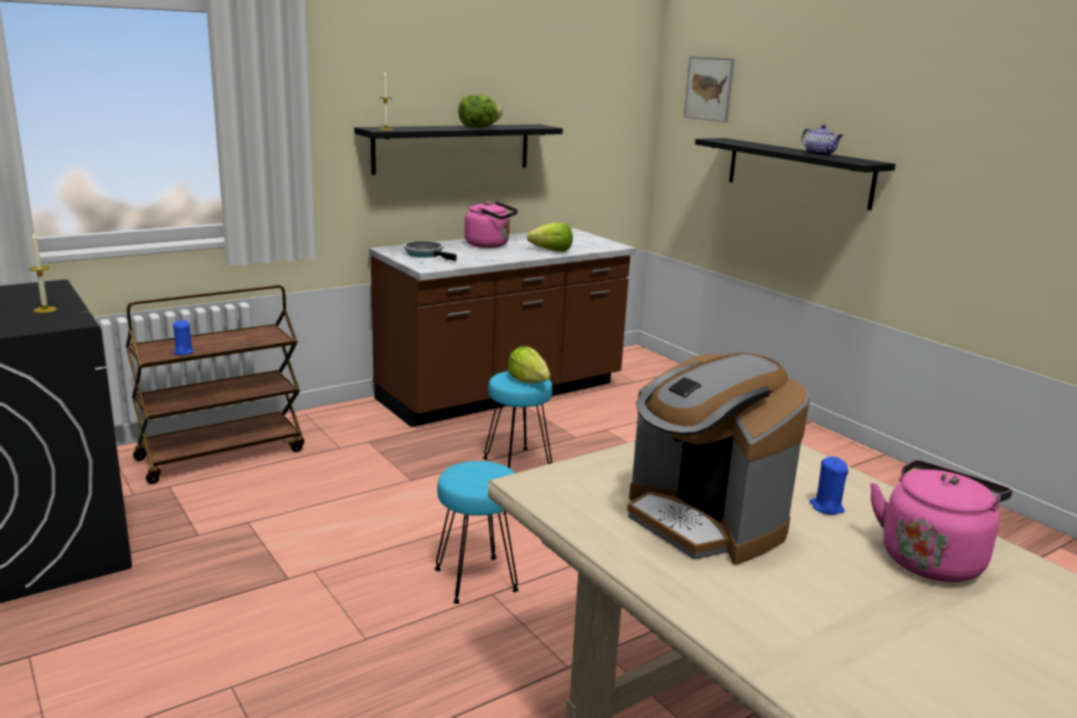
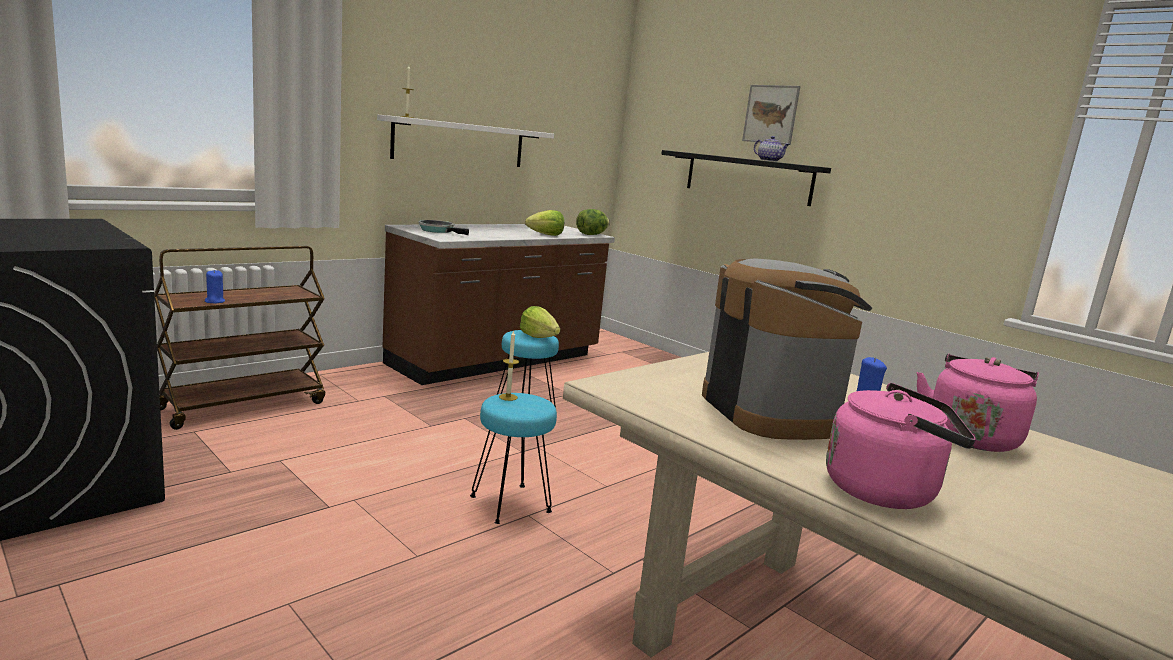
camera: 10 degrees left, 5 degrees down
candle [29,232,57,313] -> candle moved to [499,330,519,401]
black shelf [354,124,563,175] -> white shelf [377,115,554,167]
lettuce [458,94,502,128] -> lettuce moved to [576,209,610,235]
pink kettle [465,201,518,248] -> pink kettle moved to [826,383,976,509]
coffee machine [627,353,810,565] -> coffee machine turned 150 degrees counterclockwise [702,258,872,440]
picture [684,56,735,123] -> picture moved to [742,85,801,145]

